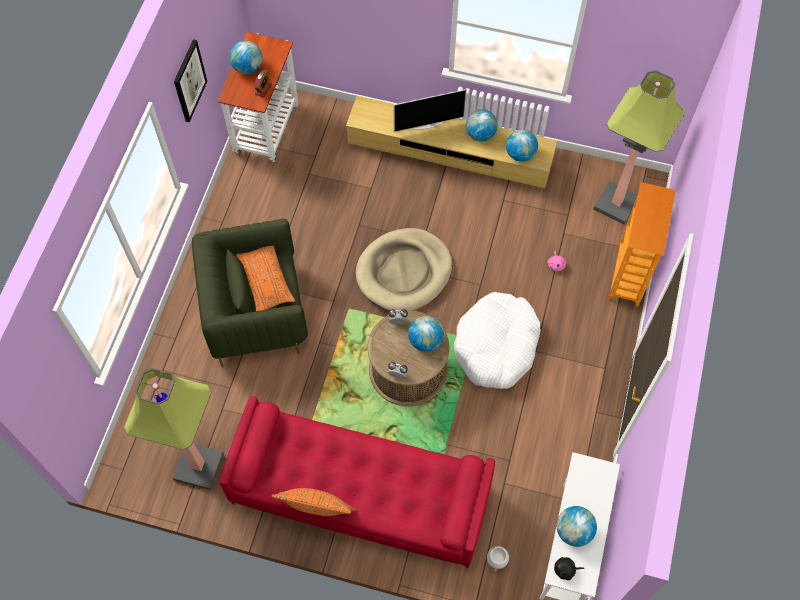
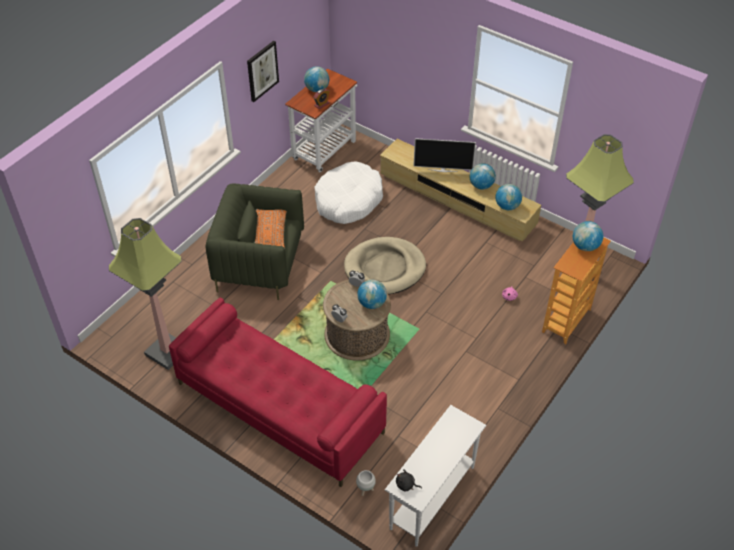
camera: 20 degrees right, 15 degrees down
orange pillow [272,488,356,516] -> none
white dog bed [454,292,541,389] -> white dog bed moved to [314,161,383,224]
globe [557,506,597,547] -> globe moved to [573,221,603,251]

